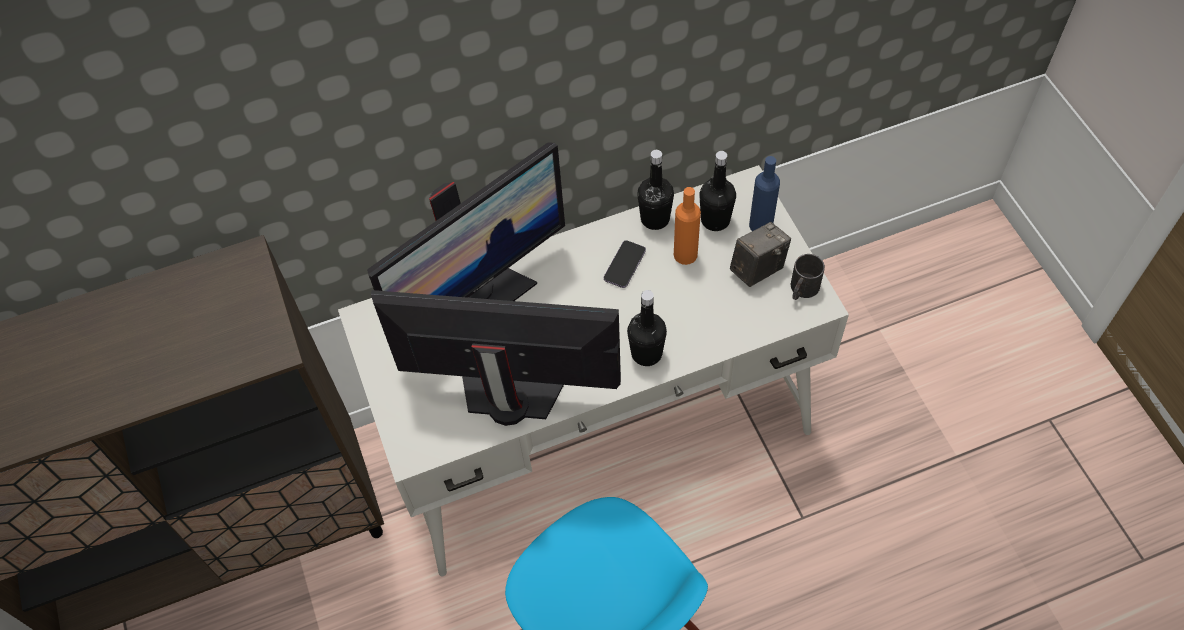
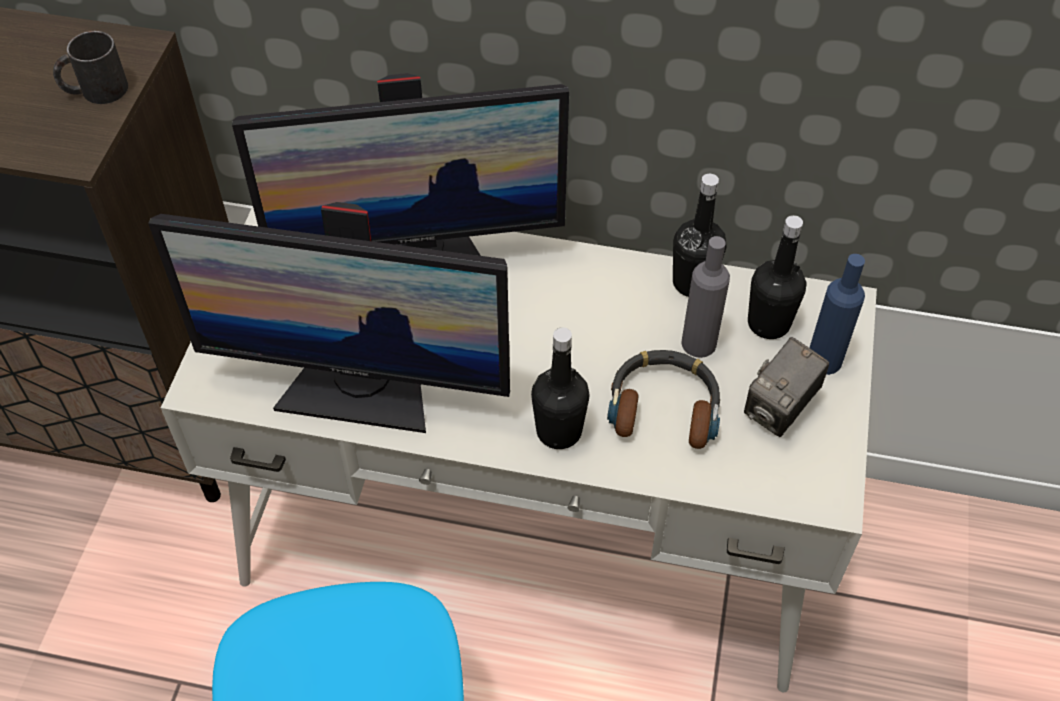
camera: 30 degrees right, 5 degrees down
monitor [371,290,621,426] -> monitor turned 150 degrees clockwise [148,202,510,433]
phone [604,240,646,288] -> none
orange bottle [674,187,701,265] -> grey bottle [682,236,730,358]
camera [730,222,791,287] -> camera turned 135 degrees clockwise [744,337,829,437]
black mug [791,254,825,300] -> black mug moved to [53,31,128,104]
none -> headphones [607,350,720,449]

